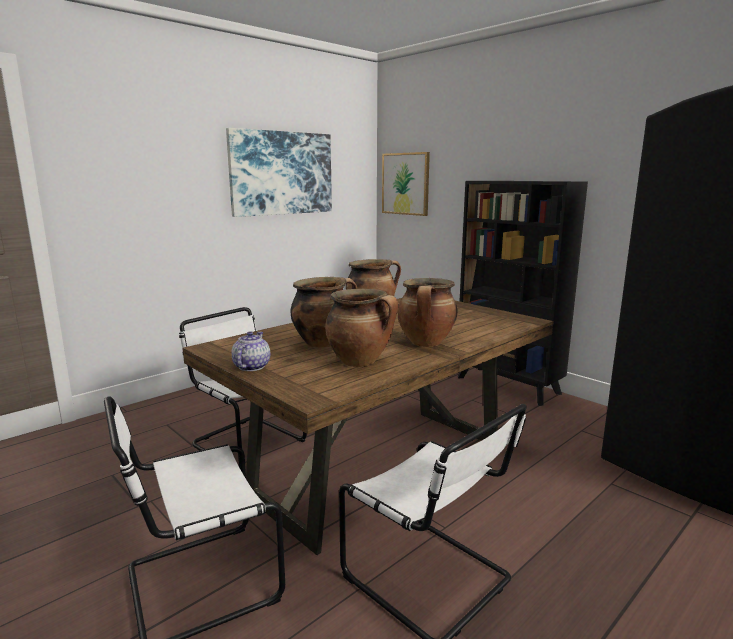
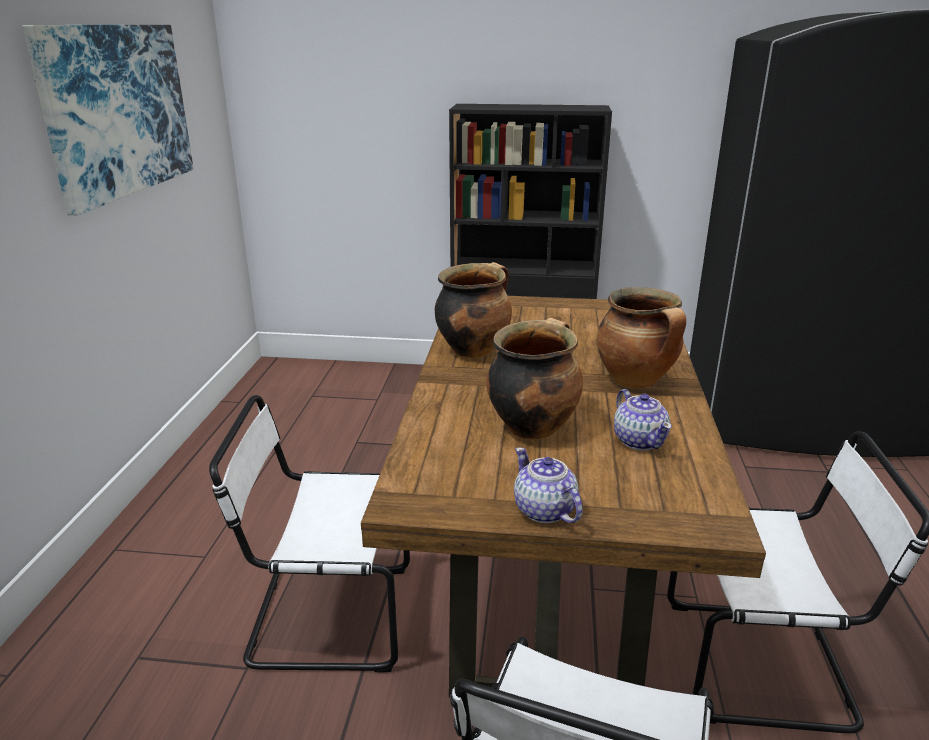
camera: 40 degrees left, 10 degrees up
cooking pot [325,289,398,367] -> teapot [614,389,672,451]
picture [382,152,430,216] -> none

